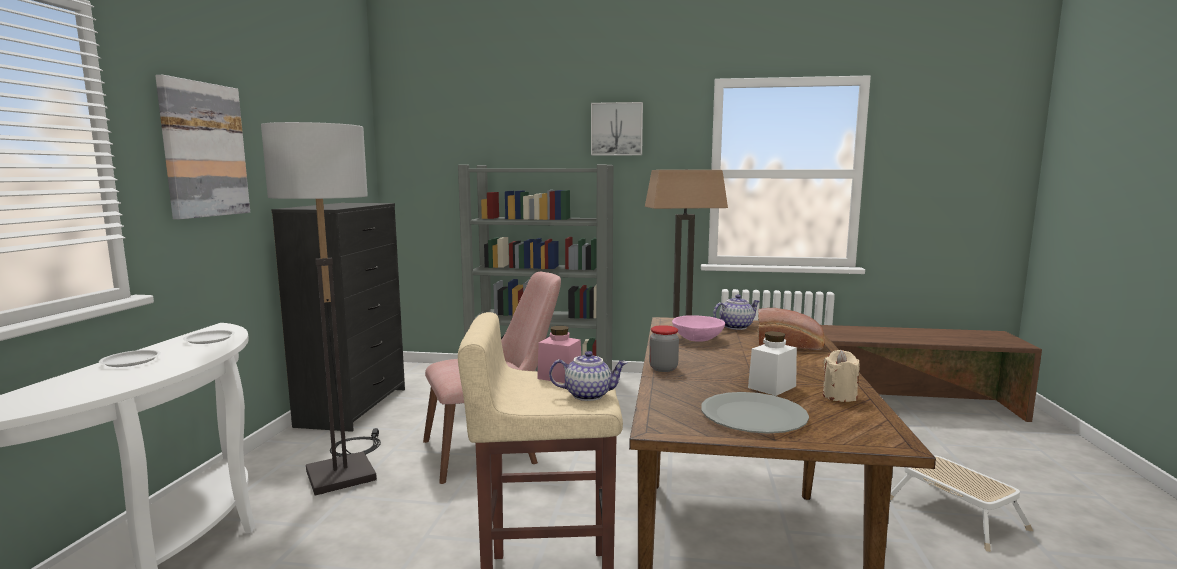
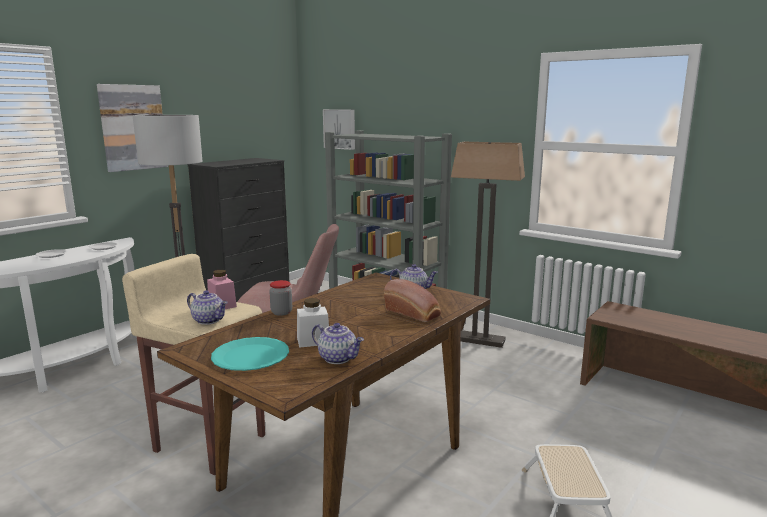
camera: 30 degrees right, 5 degrees up
picture [591,102,643,156] -> picture moved to [323,109,355,150]
pink bowl [672,315,725,342] -> none
grey plate [701,392,809,434] -> turquoise plate [211,337,289,371]
beige candle [823,350,859,402] -> teapot [312,323,364,364]

